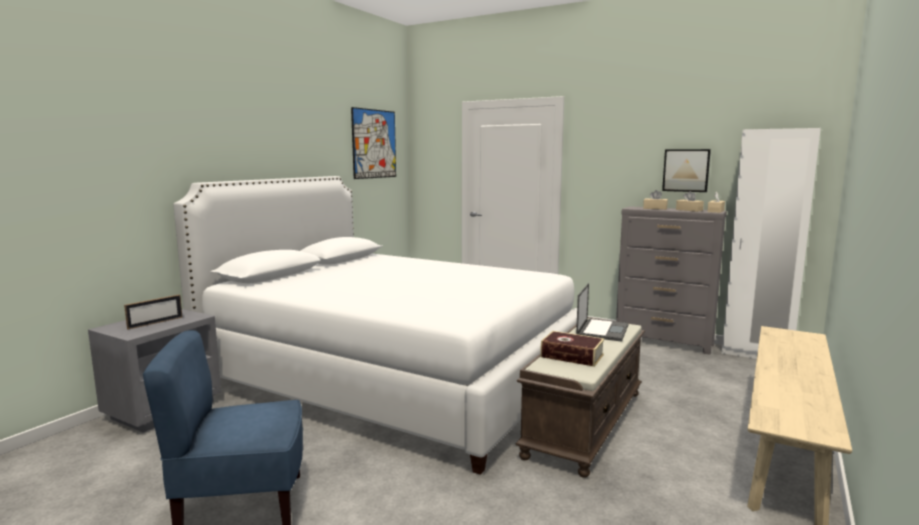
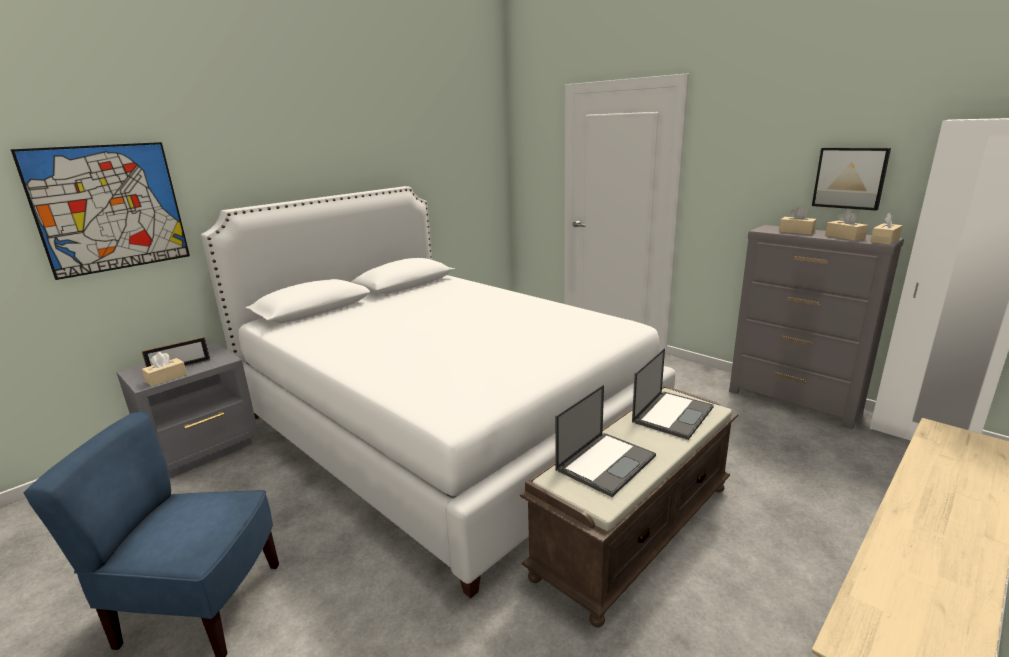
camera: 15 degrees right, 10 degrees up
picture [351,107,396,179] -> picture moved to [10,142,190,280]
book [540,331,605,367] -> laptop [555,385,656,497]
none -> beige tissue box [142,352,187,386]

